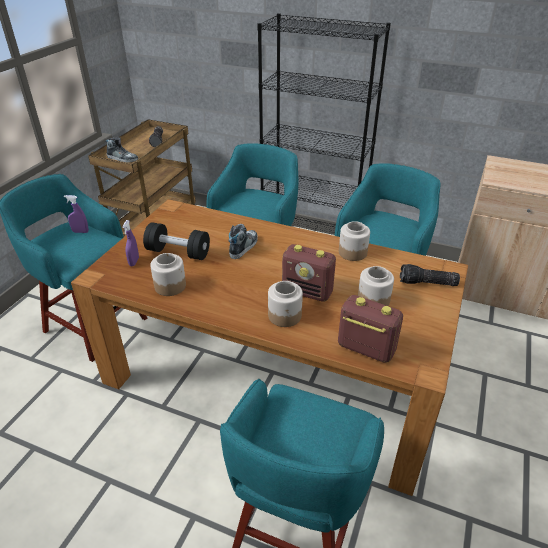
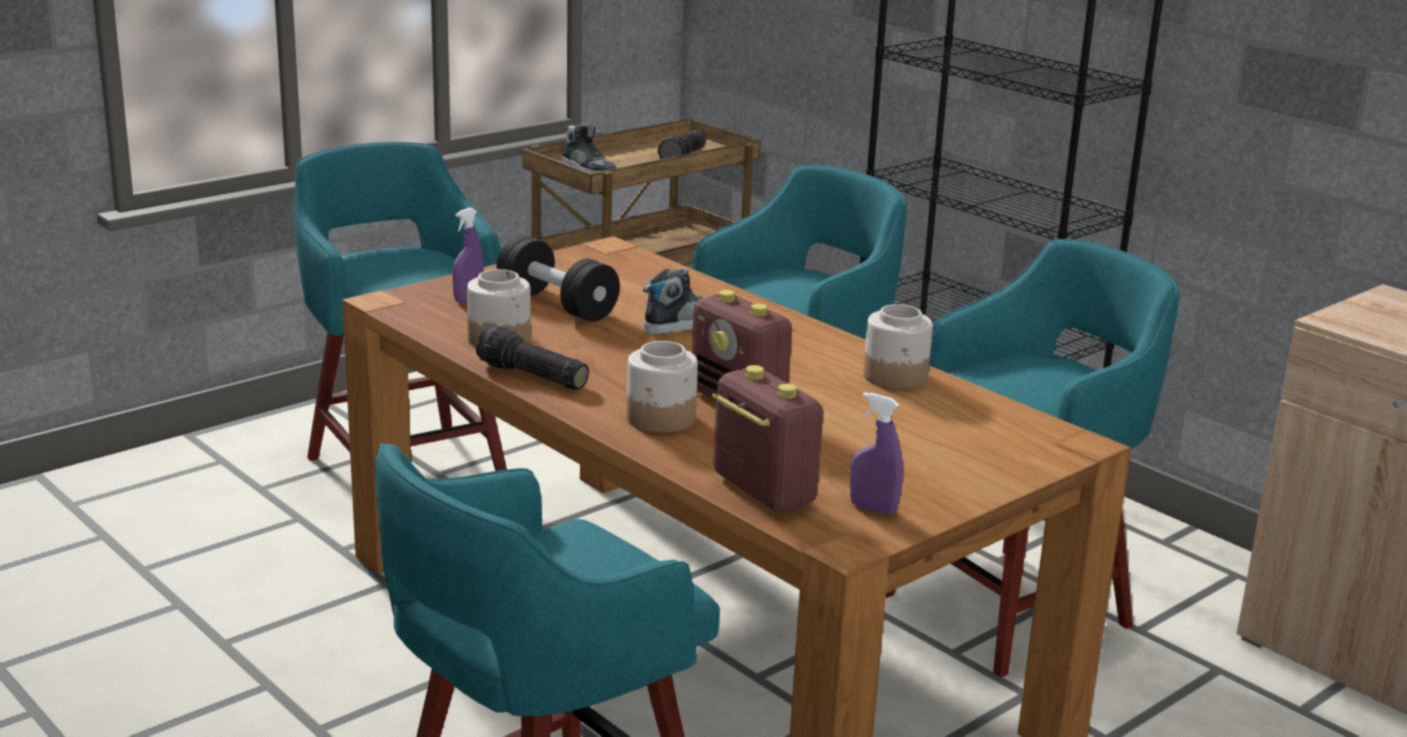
camera: 25 degrees right, 15 degrees down
purple spray bottle [64,195,89,233] -> purple spray bottle moved to [850,392,903,515]
jar [358,266,394,306] -> none
flashlight [400,264,460,286] -> flashlight moved to [476,325,589,390]

